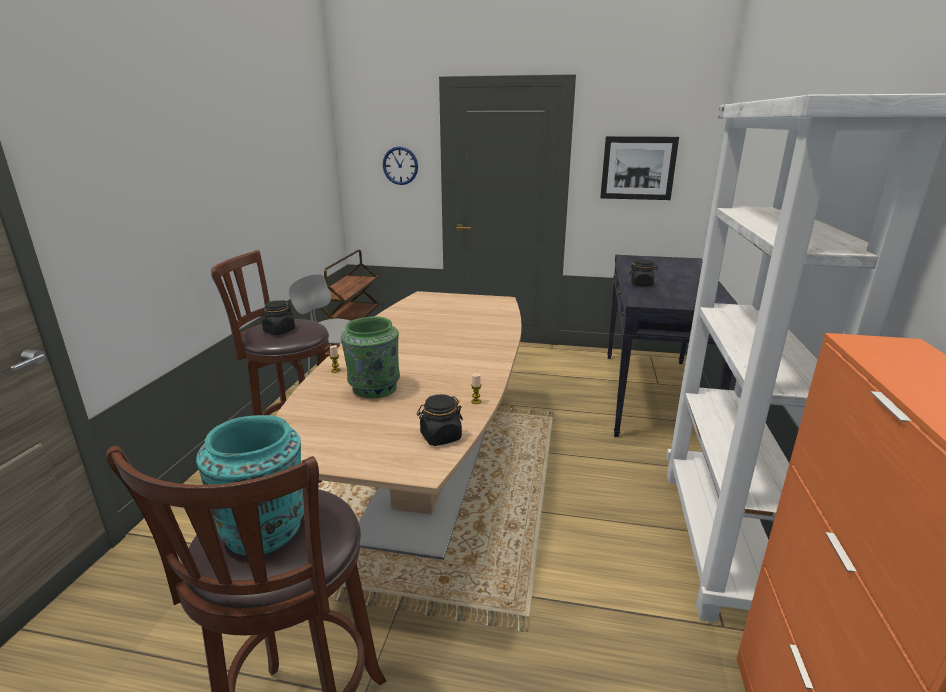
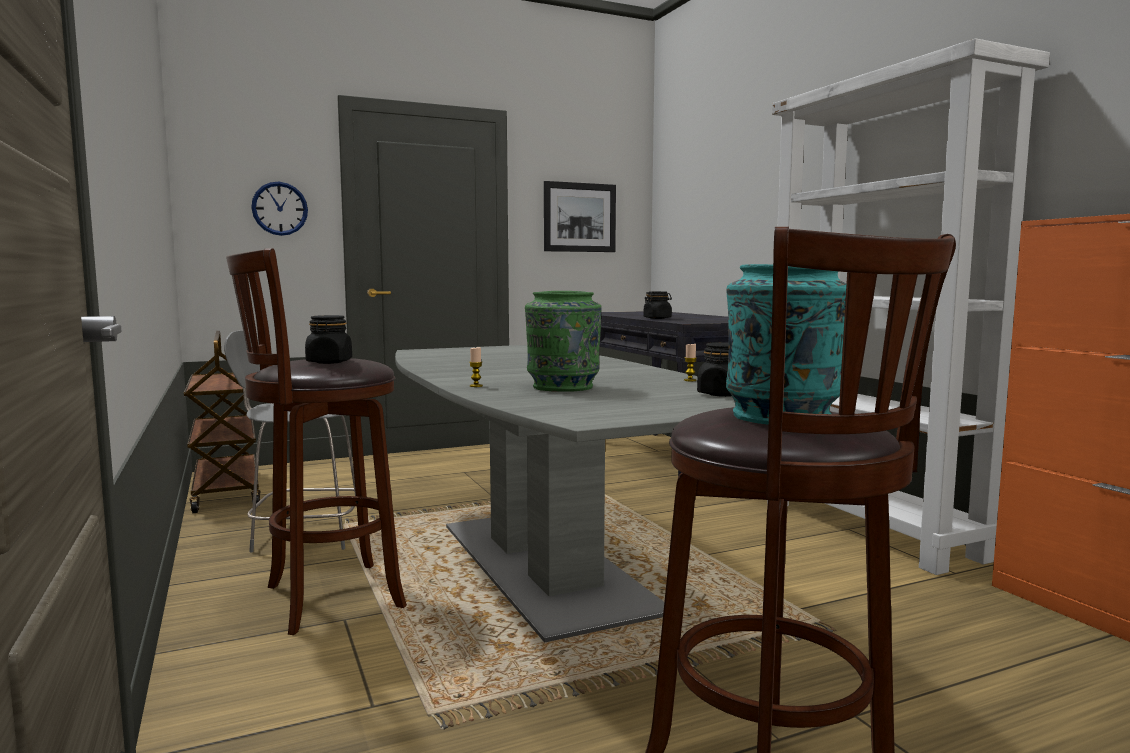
camera: 35 degrees left, 15 degrees down
brown dining table [275,291,522,560] -> grey dining table [395,345,735,643]

